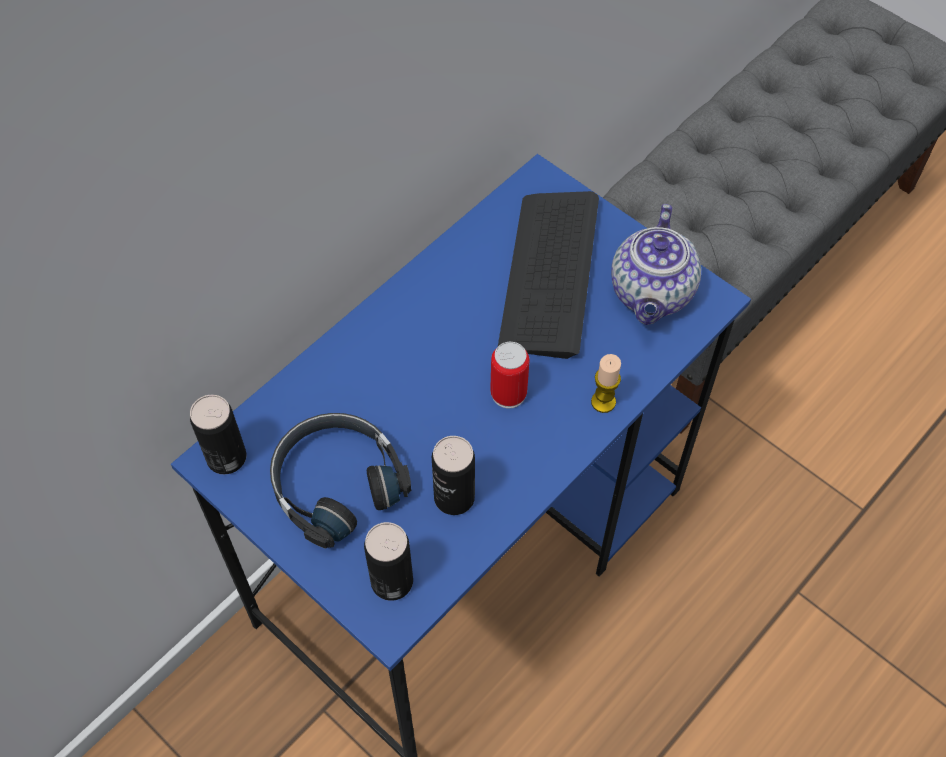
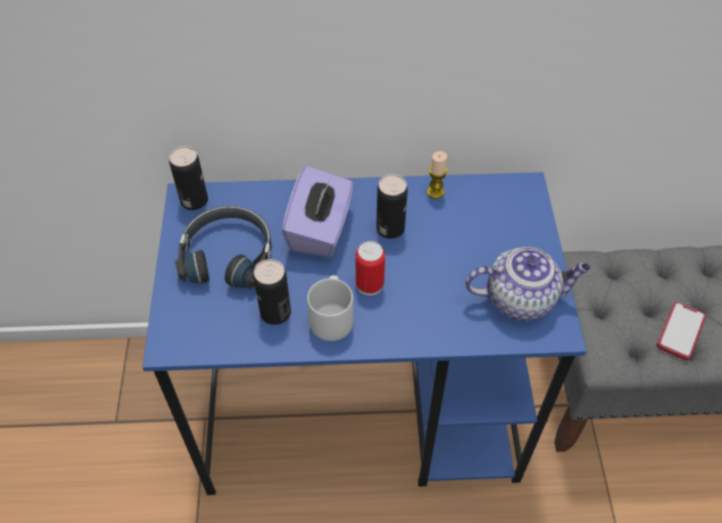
camera: 45 degrees right, 5 degrees down
can [364,522,413,601] -> can moved to [376,174,408,239]
keyboard [498,191,599,359] -> none
candle [591,354,621,413] -> candle moved to [427,151,447,199]
teapot [611,204,701,325] -> teapot turned 150 degrees counterclockwise [465,247,590,321]
none -> purple tissue box [282,166,353,258]
none -> grey mug [307,275,354,341]
none -> phone [657,302,706,361]

